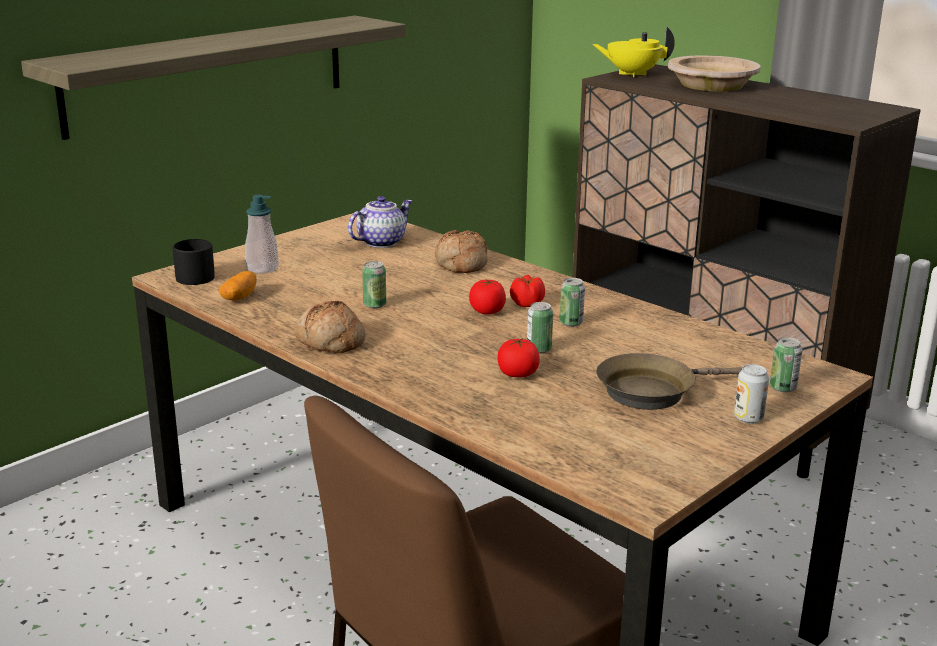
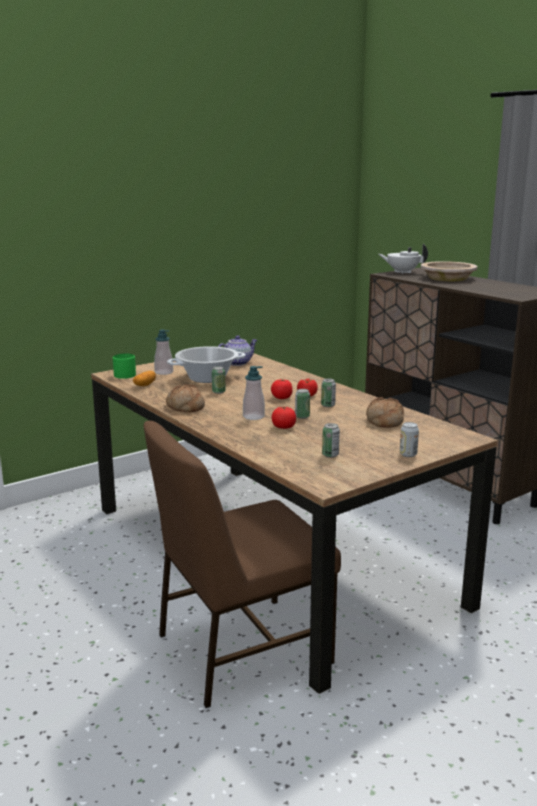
camera: 10 degrees right, 5 degrees down
shelf [21,16,406,140] -> none
black mug [172,239,215,285] -> green mug [113,354,136,379]
bread [435,230,487,273] -> bread moved to [366,397,404,428]
yellow teapot [592,26,675,77] -> white teapot [379,244,428,274]
brown frying pan [596,353,742,410] -> none
can [770,337,803,392] -> can moved to [322,423,340,458]
none -> cooking pot [167,346,246,383]
none -> soap dispenser [243,366,265,420]

